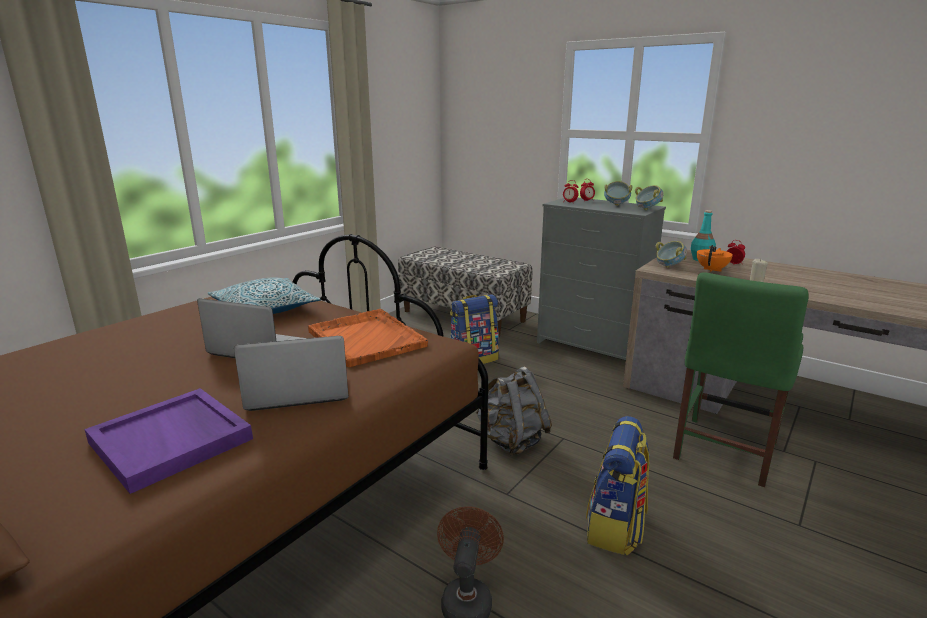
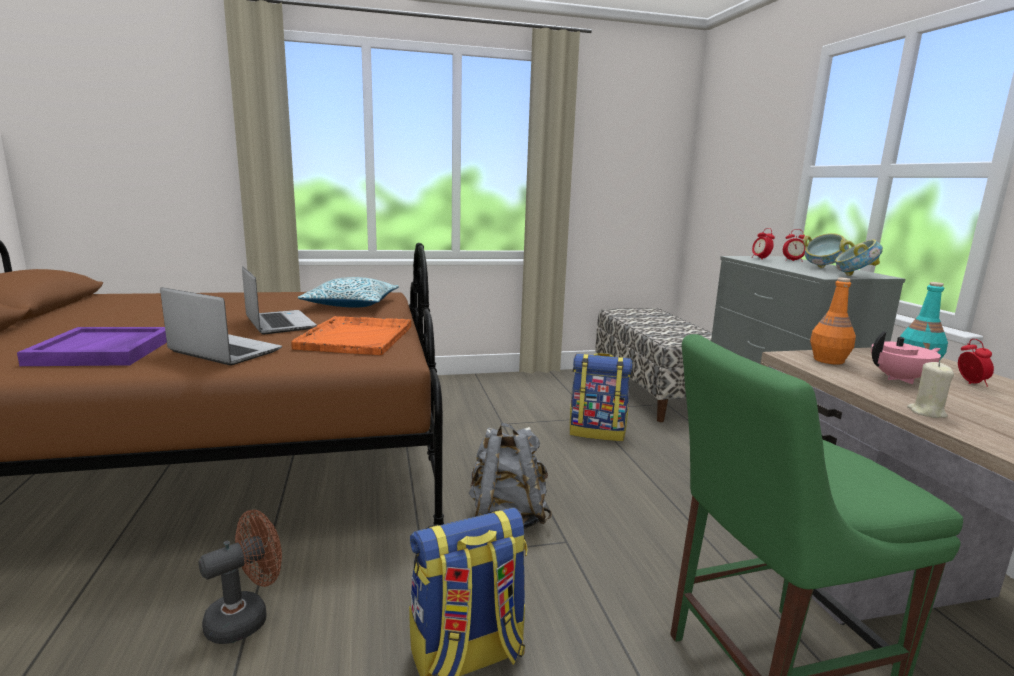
camera: 40 degrees right, 5 degrees down
bowl [656,241,687,268] -> orange bottle [810,278,856,365]
orange teapot [697,245,733,272] -> pink teapot [871,331,941,384]

